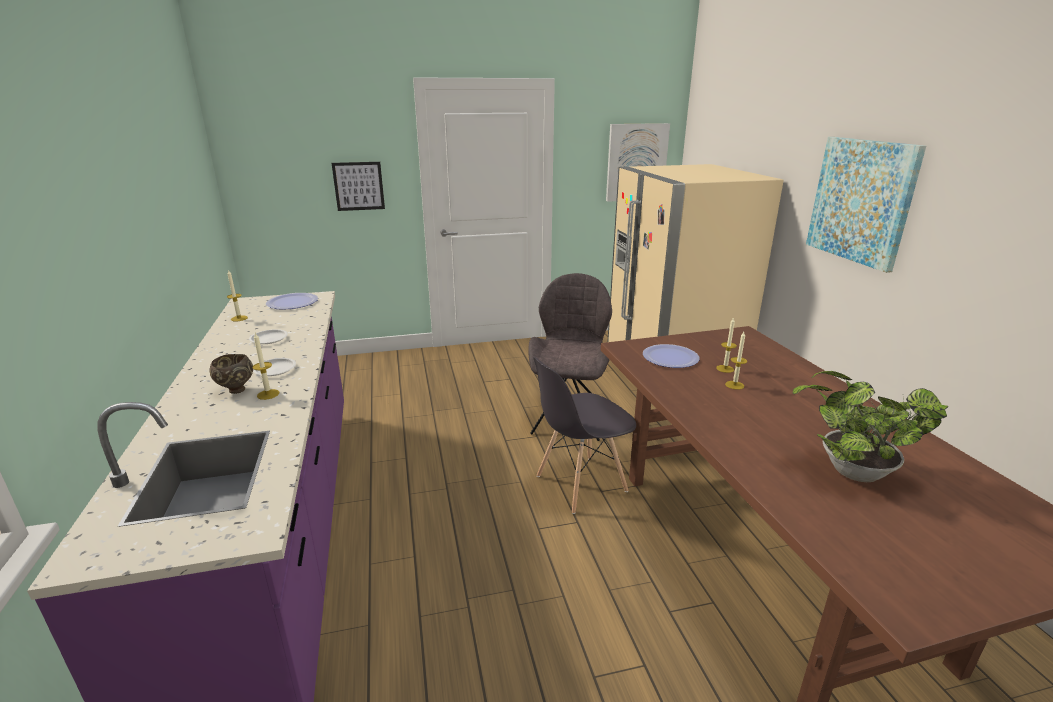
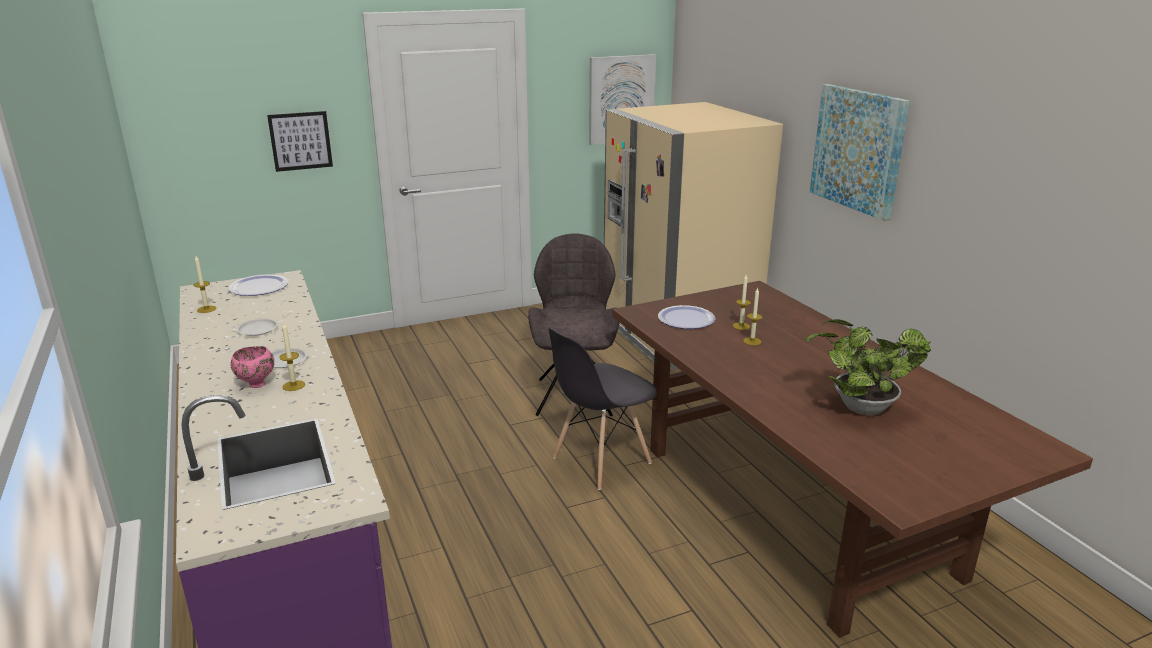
camera: 10 degrees left, 0 degrees up
brown bowl [209,354,253,394] -> pink bowl [231,346,274,388]

